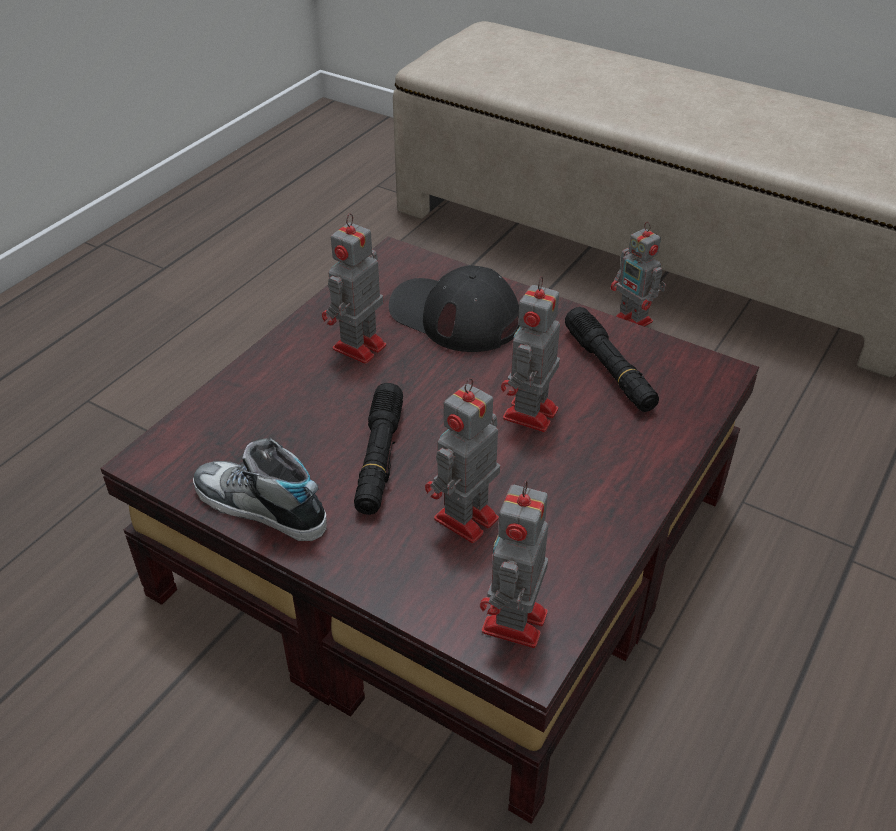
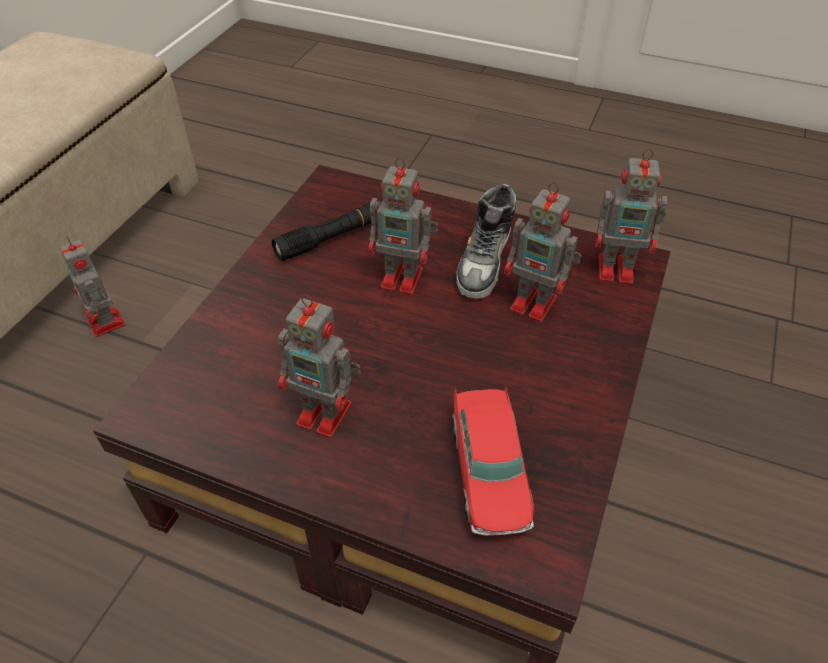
camera: 100 degrees left, 5 degrees up
shoe [193,438,327,541] -> shoe moved to [456,184,516,299]
black flashlight [354,383,403,515] -> none
black cap [389,265,520,352] -> none
toy robot [611,222,666,327] -> toy robot turned 105 degrees clockwise [60,236,126,337]
none -> toy car [452,385,534,536]

